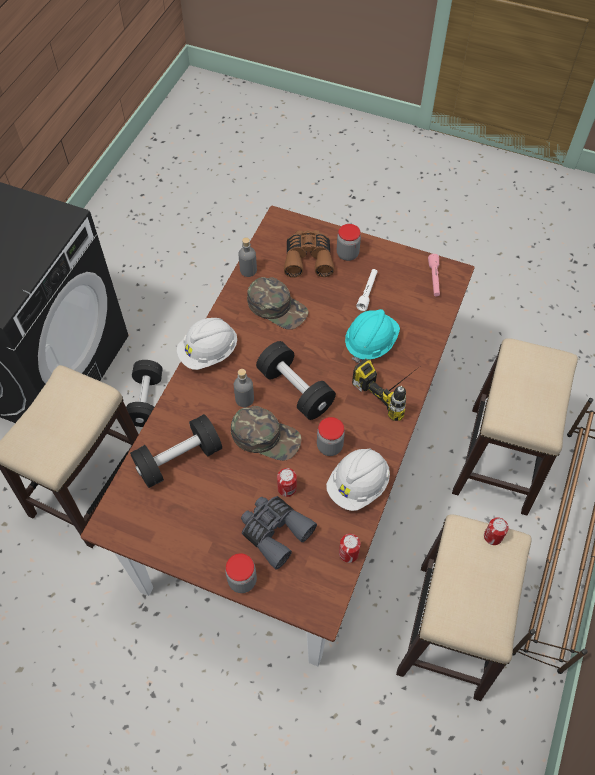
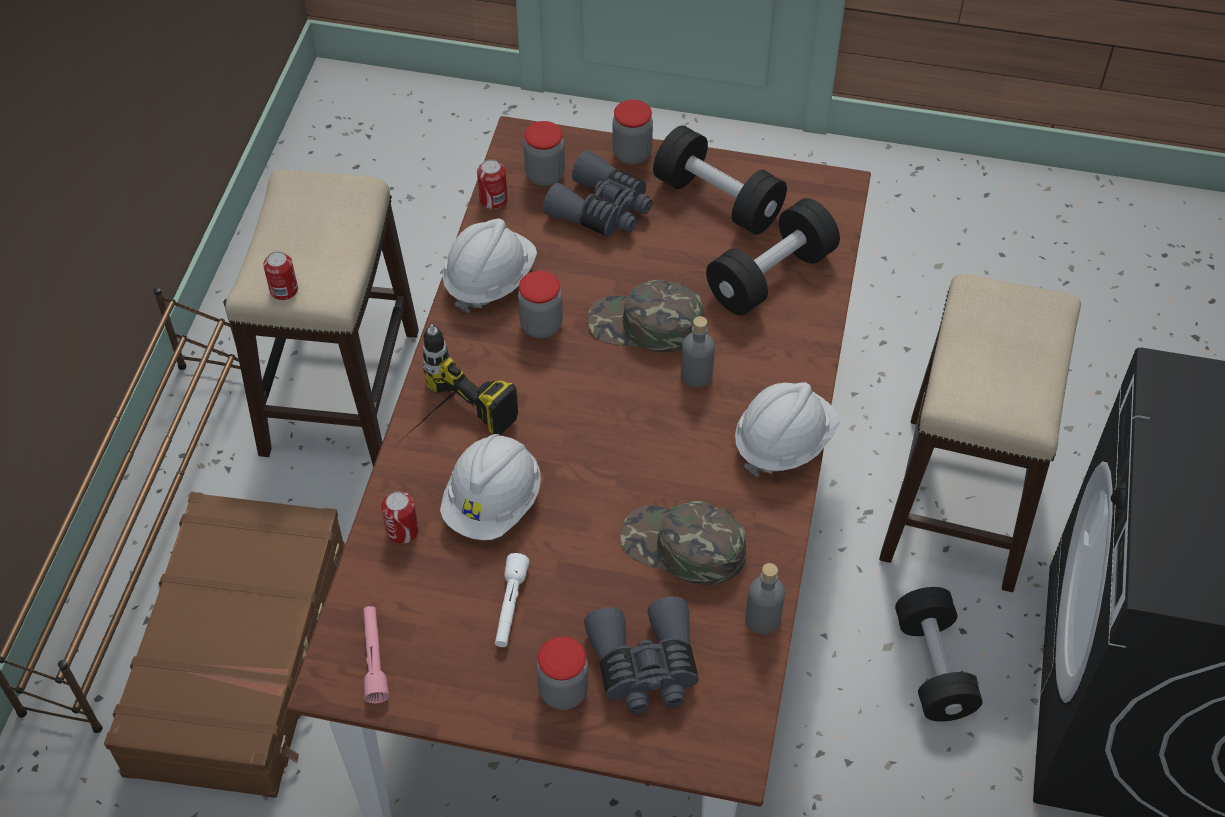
camera: 170 degrees right, 5 degrees down
black dumbbell [256,341,336,420] -> black dumbbell moved to [653,125,787,235]
can [277,468,297,497] -> can moved to [381,491,419,544]
brown binoculars [284,230,334,278] -> grey binoculars [584,596,699,714]
turquoise hard hat [345,309,400,363] -> white hard hat [440,434,541,540]
stool [452,338,578,516] -> brown suitcase [104,492,345,798]
none -> jar [523,121,565,186]

